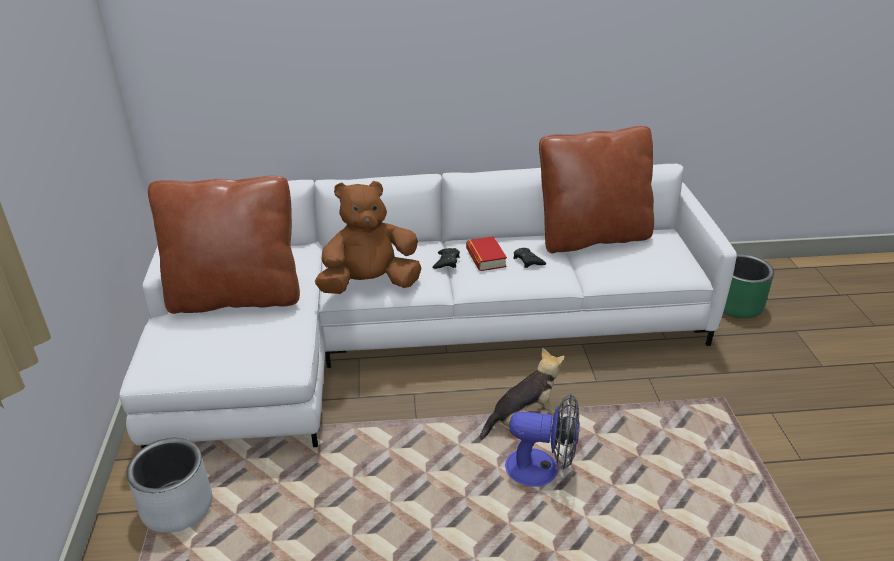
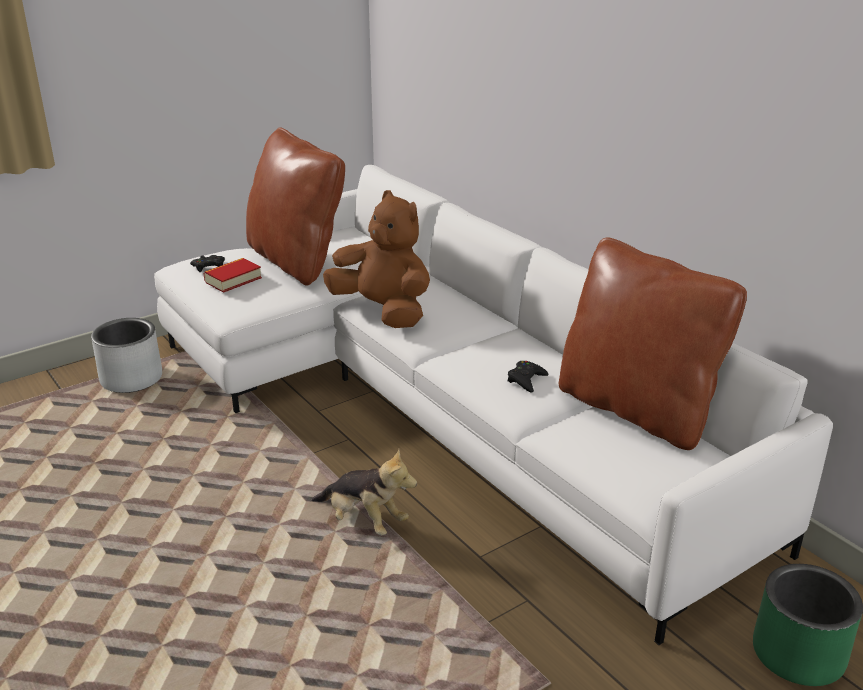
camera: 60 degrees right, 5 degrees down
black game controller [432,248,460,269] -> black game controller moved to [190,255,225,272]
book [466,236,507,271] -> book moved to [203,258,262,293]
fan [505,394,580,487] -> none

